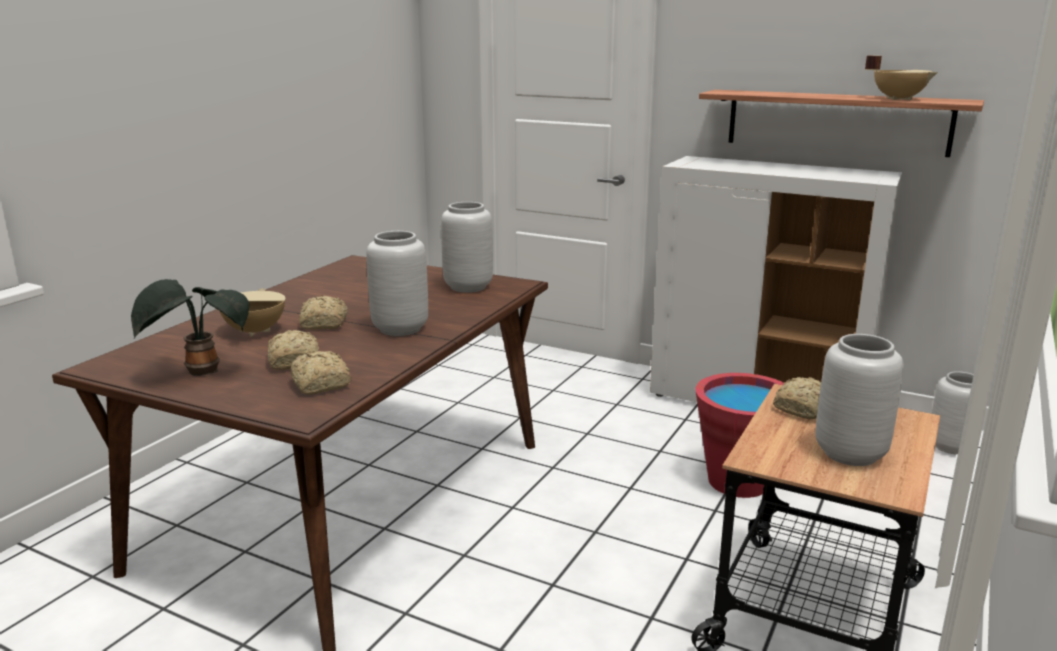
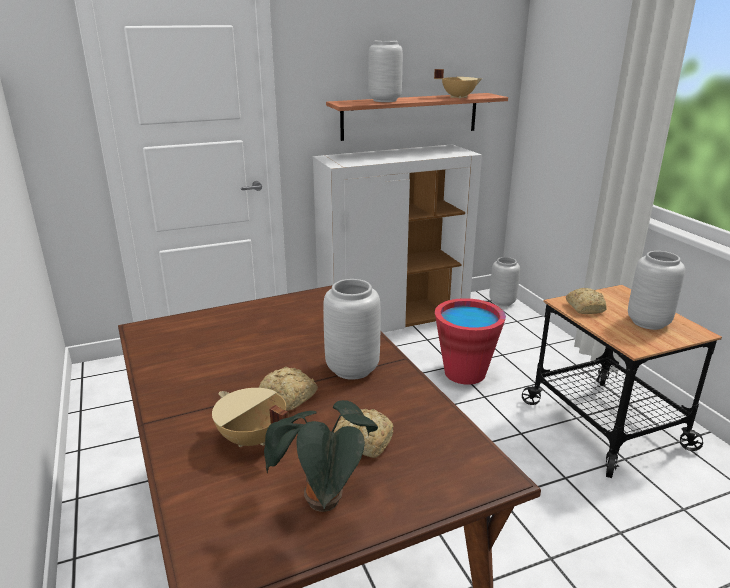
camera: 50 degrees left, 5 degrees up
bread [291,351,352,395] -> none
grey vase [441,202,493,293] -> grey vase moved to [368,40,403,102]

